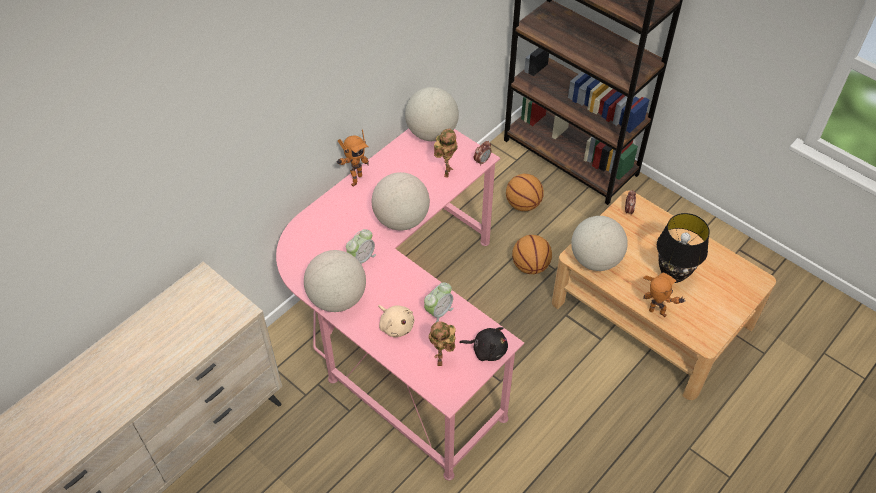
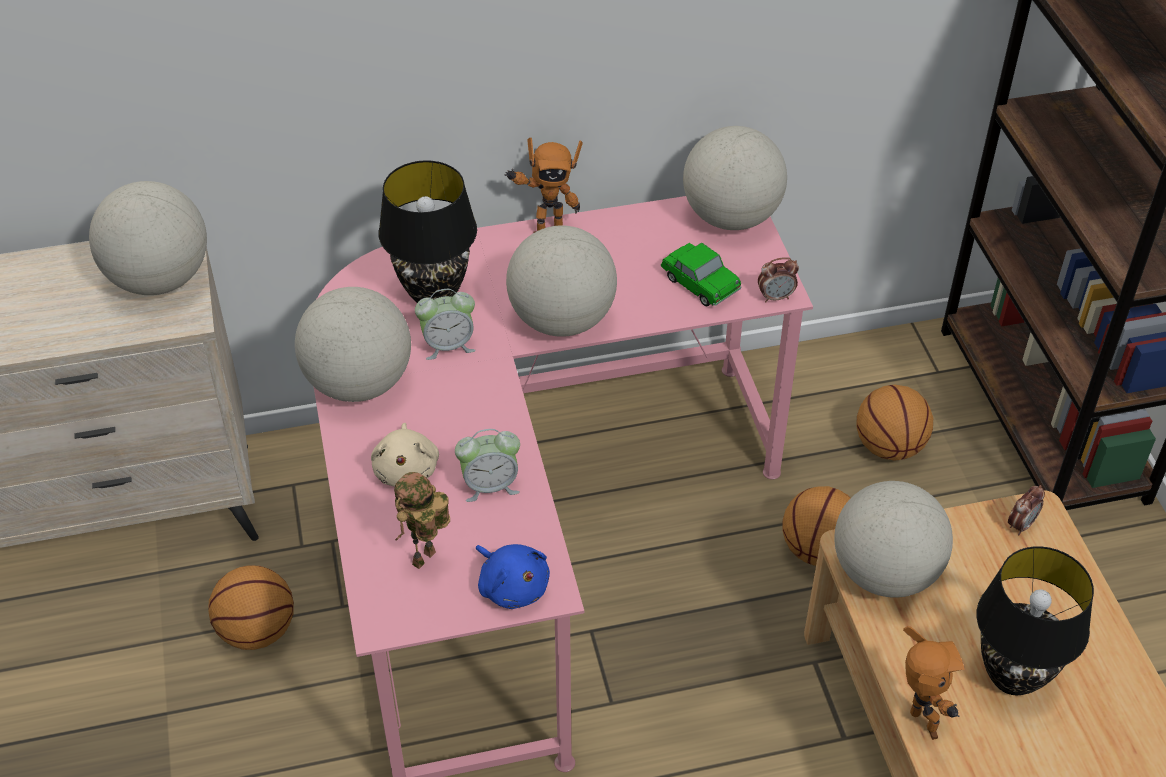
camera: 35 degrees right, 5 degrees down
toy robot [434,128,458,178] -> toy car [661,243,741,307]
black plush toy [459,327,508,361] -> blue plush toy [476,544,550,609]
none -> globe [89,181,207,295]
none -> basketball [208,566,294,650]
none -> black table lamp [378,160,477,303]

